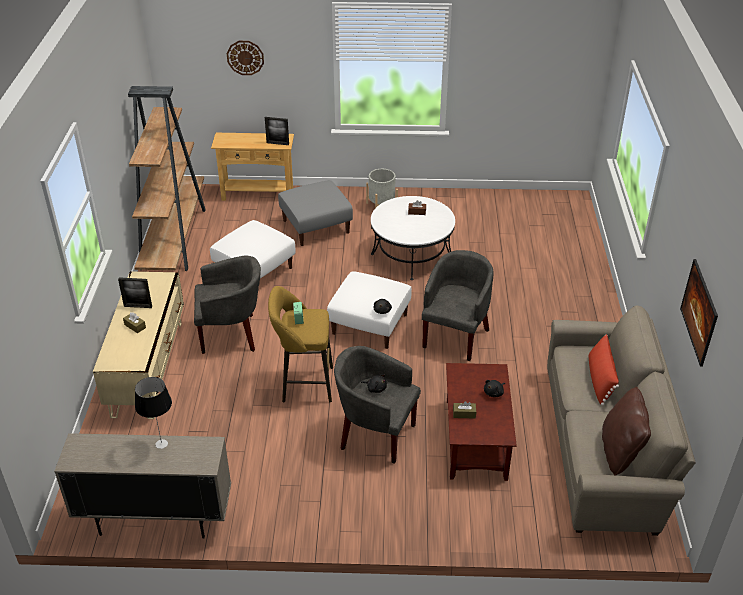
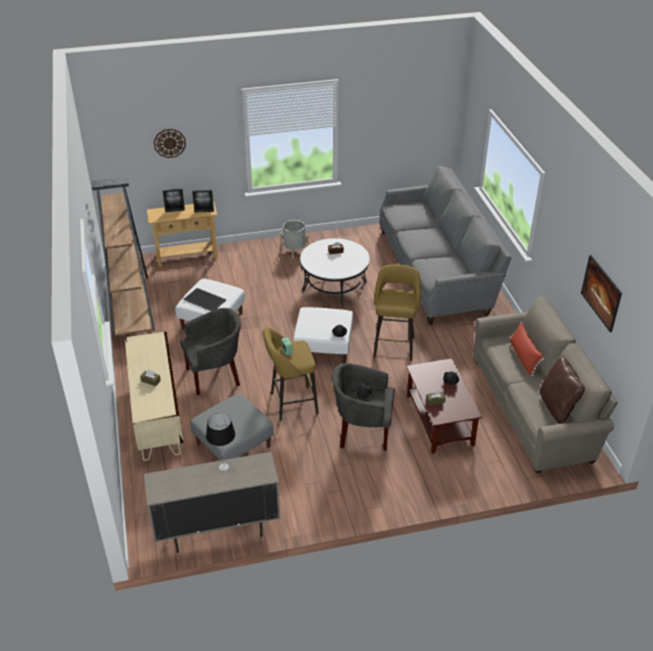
camera: 15 degrees left, 0 degrees up
picture frame [118,277,152,308] -> picture frame moved to [163,189,185,212]
grey ottoman [278,180,353,246] -> grey ottoman moved to [190,394,274,461]
grey armchair [422,250,494,361] -> yellow stool [373,264,421,361]
none -> tray [184,288,226,311]
none -> grey sofa [379,166,512,324]

